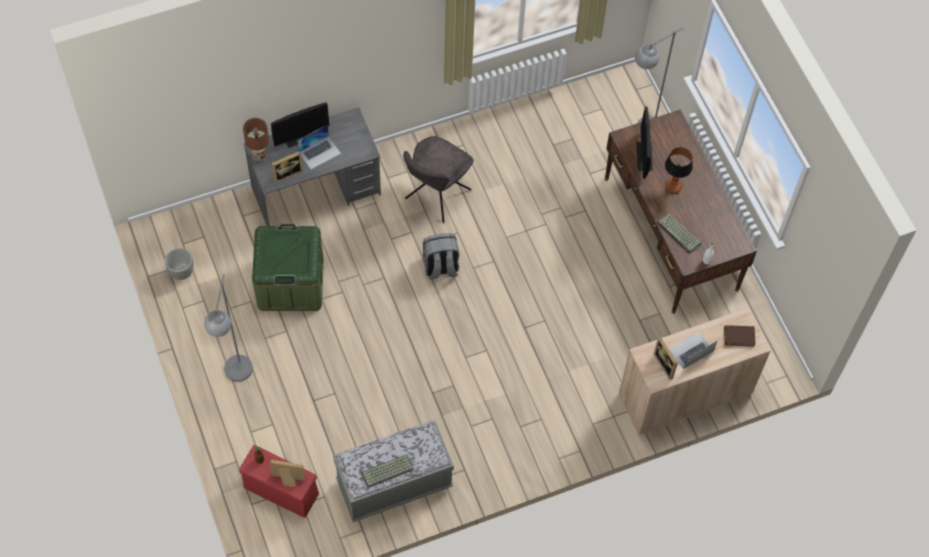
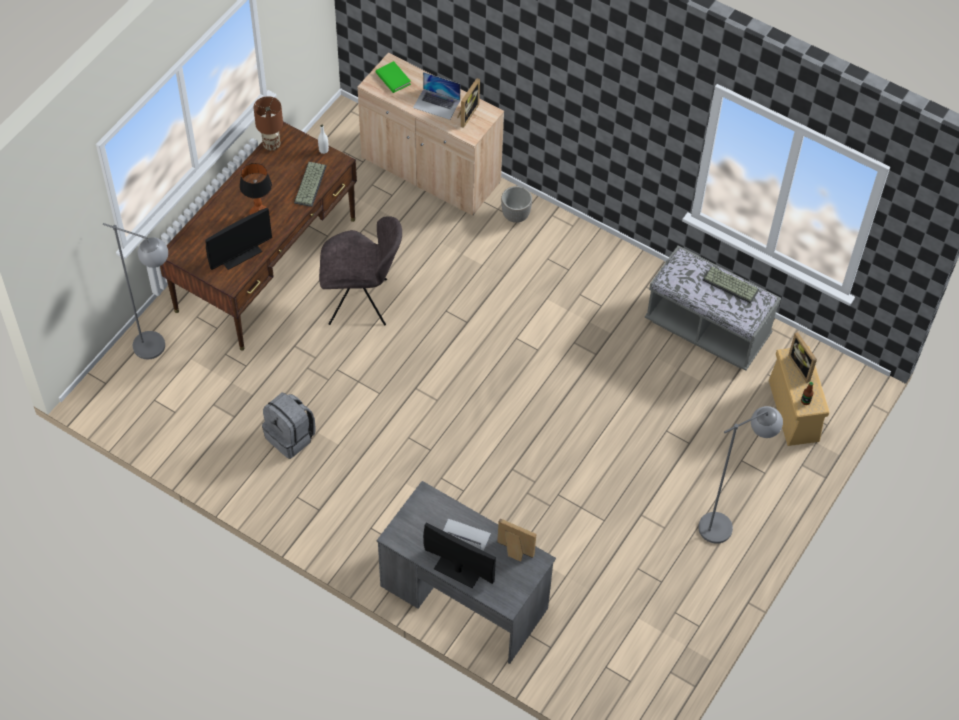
camera: 125 degrees left, 5 degrees down
planter [165,248,193,280] -> planter moved to [501,186,532,223]
red storage box [239,445,319,518] -> beige storage box [769,346,830,446]
brown table lamp [243,118,269,161] -> brown table lamp moved to [254,96,283,151]
green storage box [252,224,324,311] -> none
grey chair [403,136,474,223] -> grey chair moved to [319,216,402,325]
grey backpack [422,233,459,279] -> grey backpack moved to [262,392,315,459]
brown book [724,325,756,346] -> green book [376,61,411,93]

